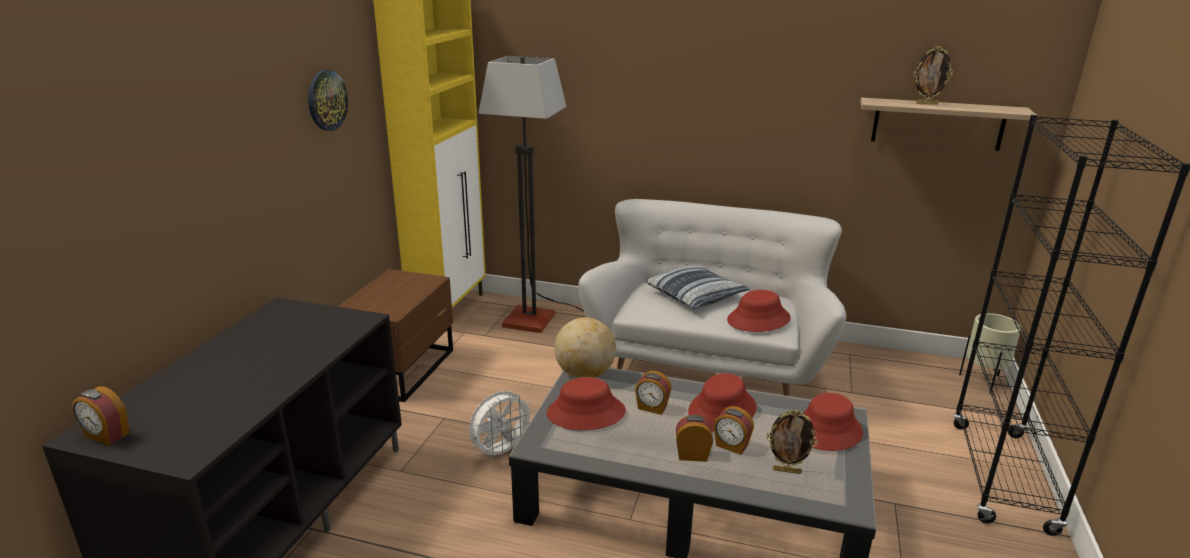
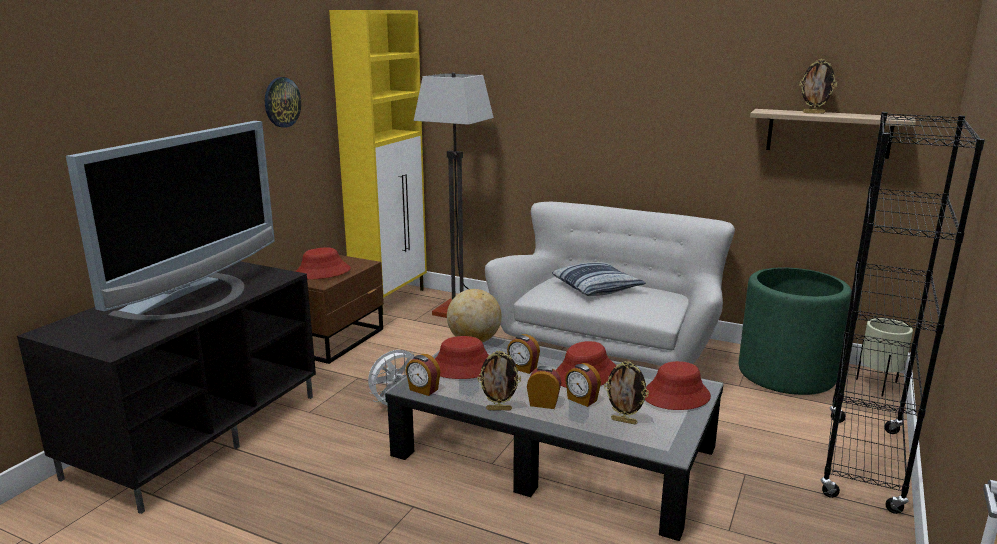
camera: 10 degrees right, 5 degrees down
alarm clock [72,386,130,446] -> alarm clock moved to [406,354,440,396]
red hat [727,290,791,332] -> red hat moved to [296,248,351,279]
none -> television [66,121,275,322]
none -> picture frame [478,351,521,410]
none -> green planter [739,267,852,395]

